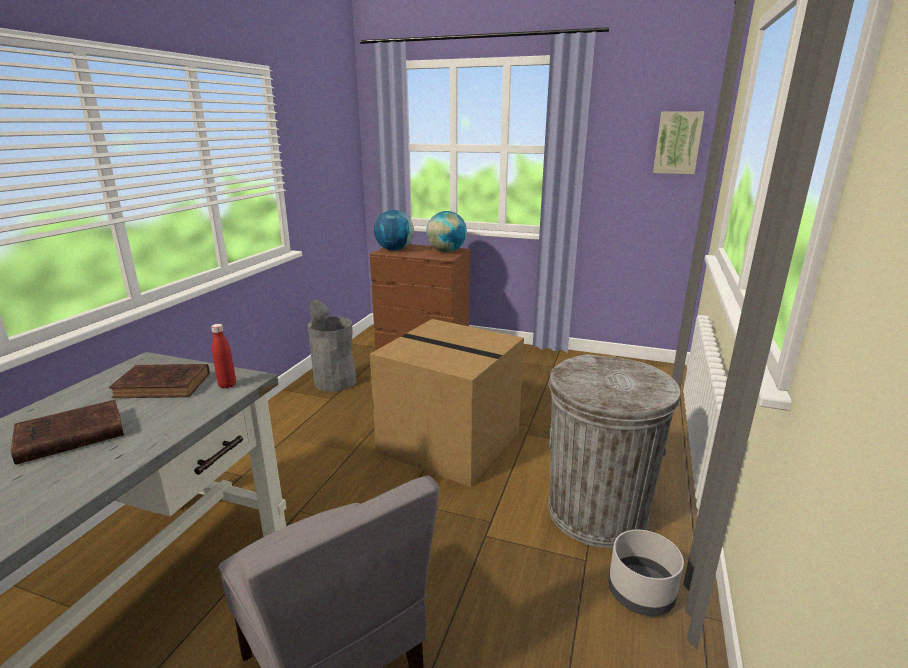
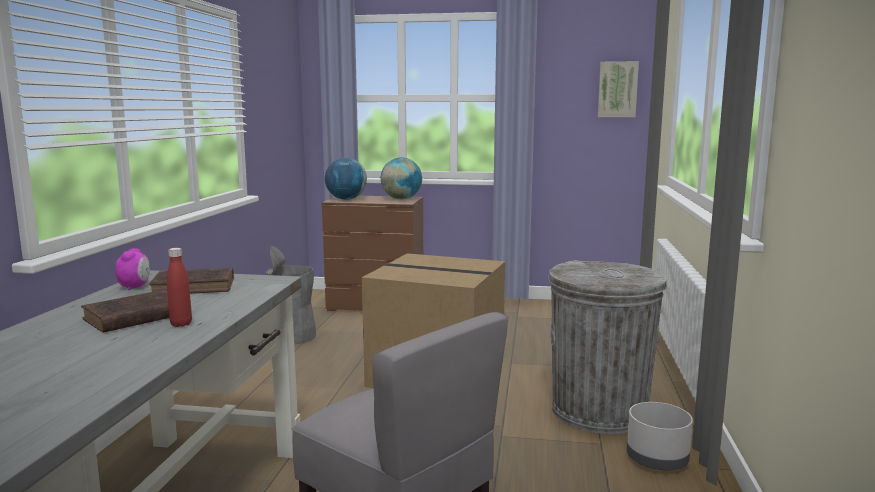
camera: 10 degrees left, 10 degrees down
red bottle [211,324,236,389] -> red bottle moved to [167,248,192,327]
none -> alarm clock [115,248,150,290]

